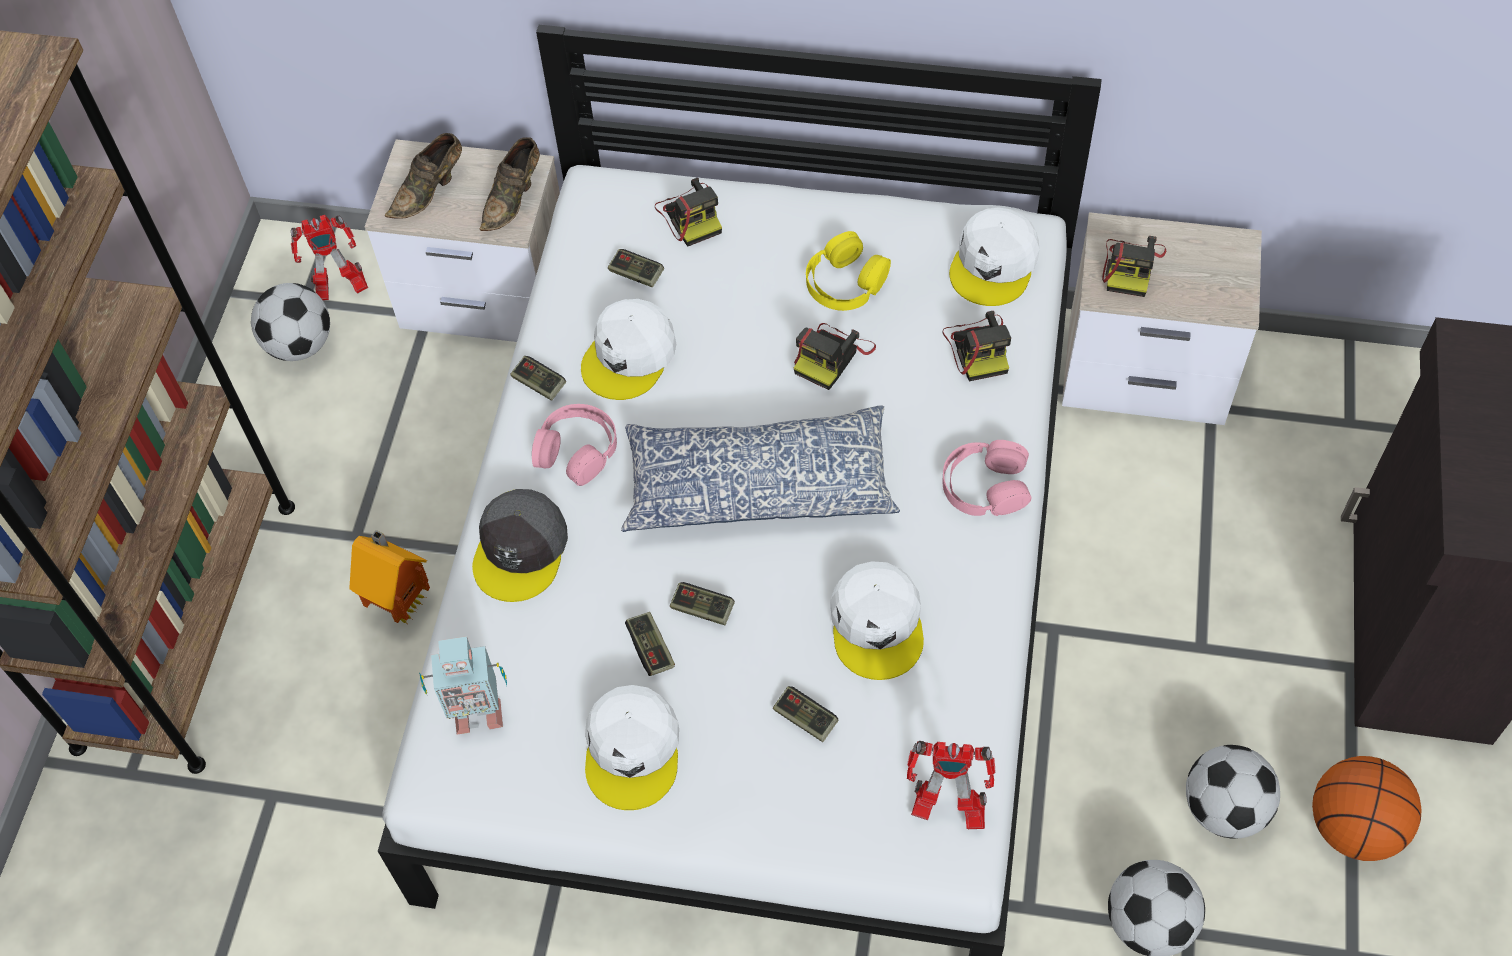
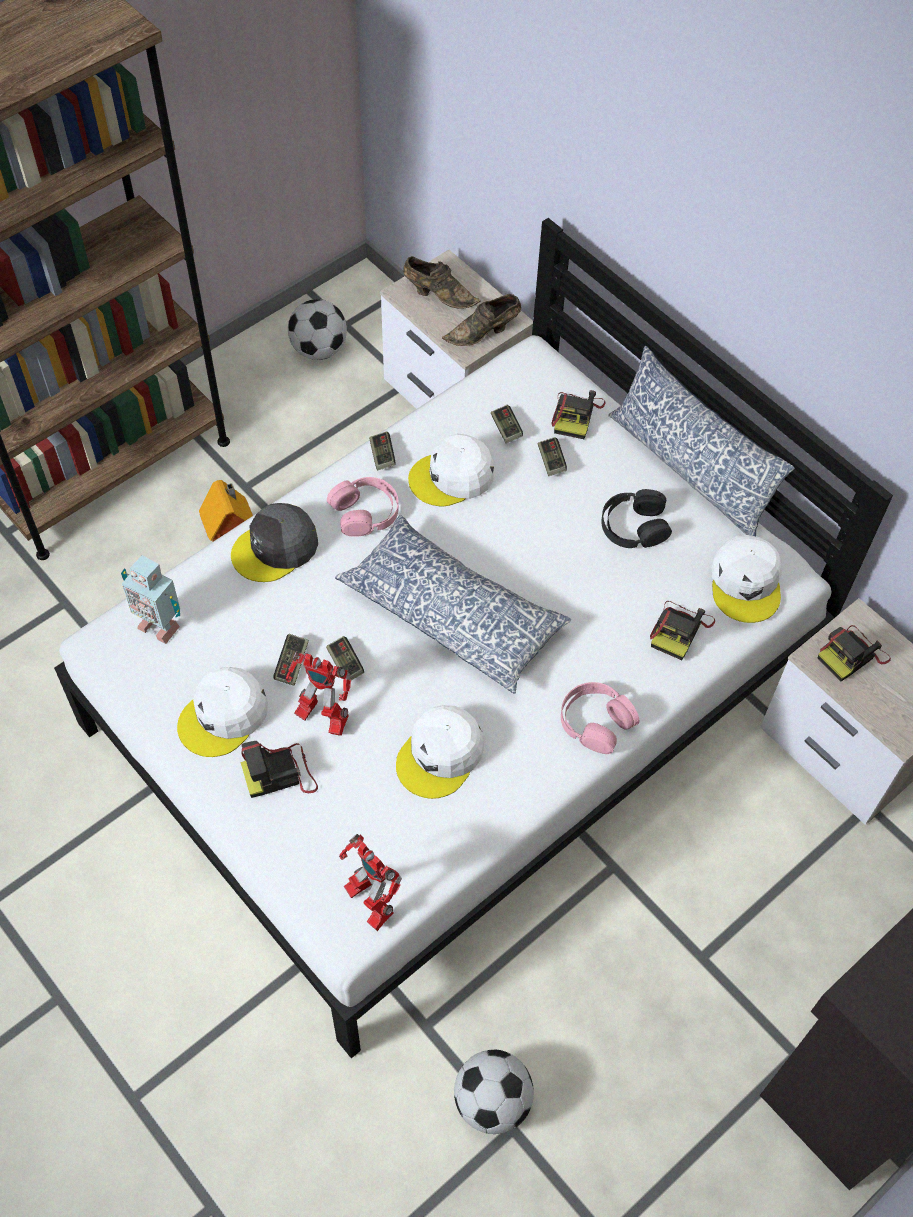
camera: 35 degrees right, 0 degrees up
toy robot [291,215,368,300] -> toy robot moved to [286,651,351,736]
brown shoe [385,133,462,219] -> brown shoe turned 150 degrees counterclockwise [403,256,481,309]
game controller [773,686,838,742] -> game controller moved to [537,437,567,476]
camera [794,323,876,390] -> camera moved to [240,741,318,798]
yellow headphones [806,231,891,311] -> black headphones [601,489,672,548]
white cap [949,207,1040,306] -> white cap turned 60 degrees counterclockwise [711,535,782,623]
football [1186,745,1280,839] -> none
basketball [1312,756,1421,861] -> none
none -> pillow [609,346,795,536]

